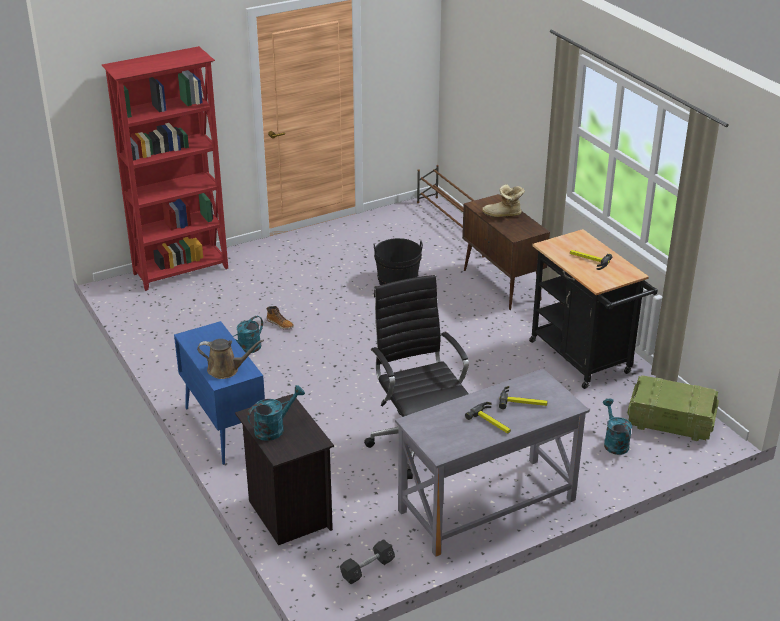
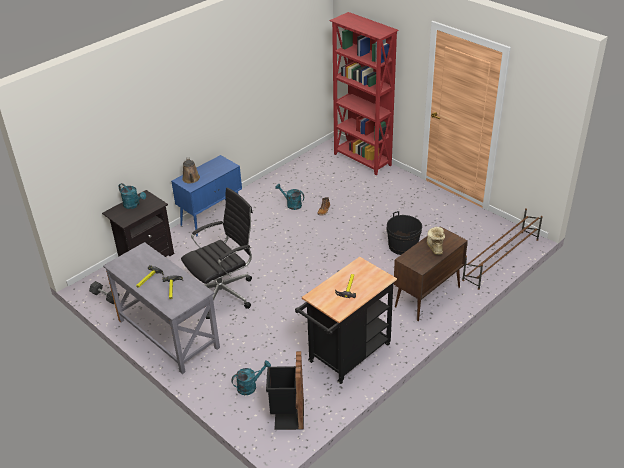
camera: 75 degrees right, 5 degrees up
crate [627,375,719,441] -> black trash can [266,351,304,430]

